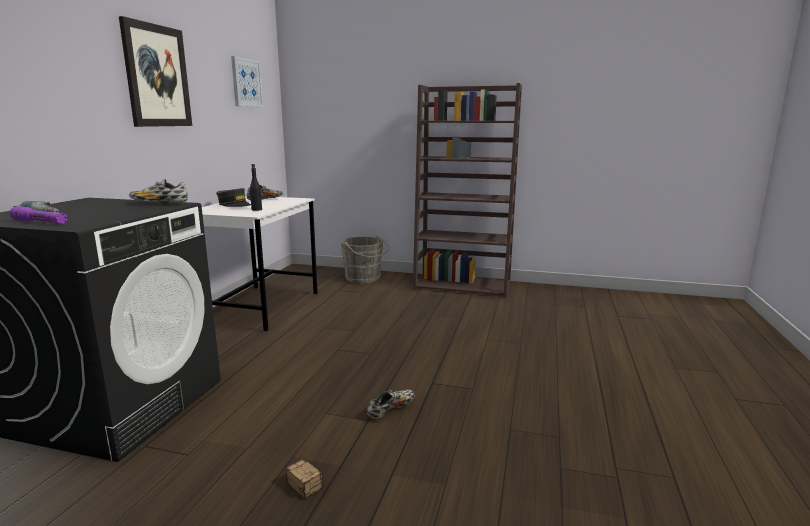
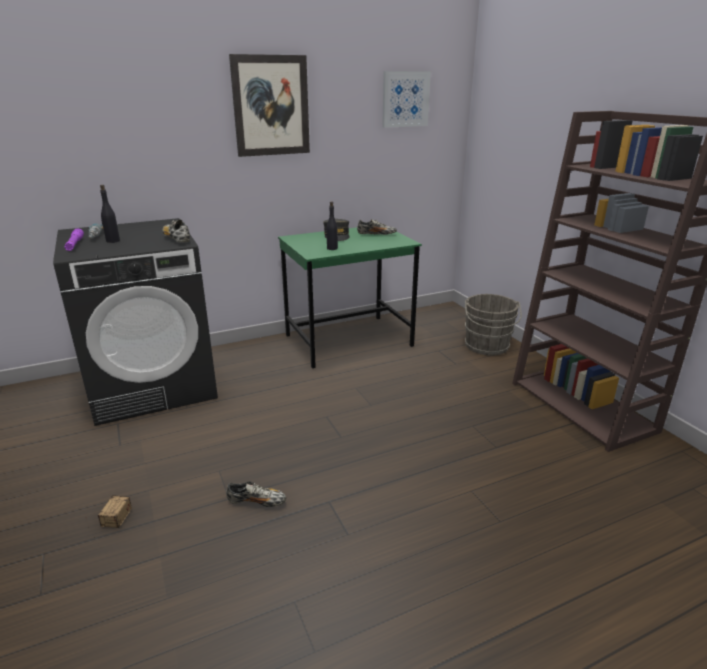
camera: 50 degrees right, 10 degrees up
white desk [202,196,318,331] -> green desk [278,227,422,368]
none -> black bottle [100,185,120,243]

